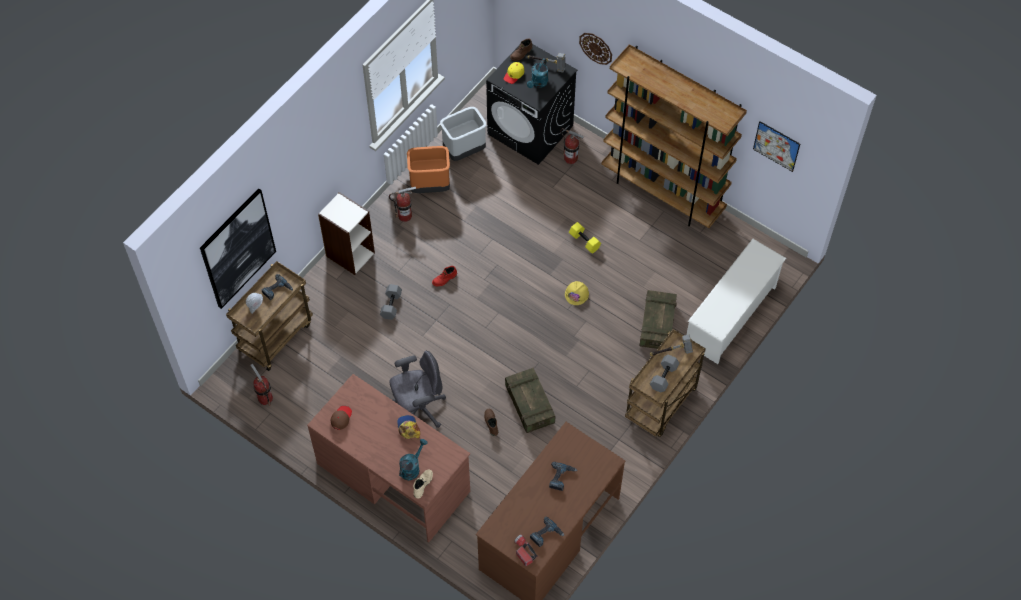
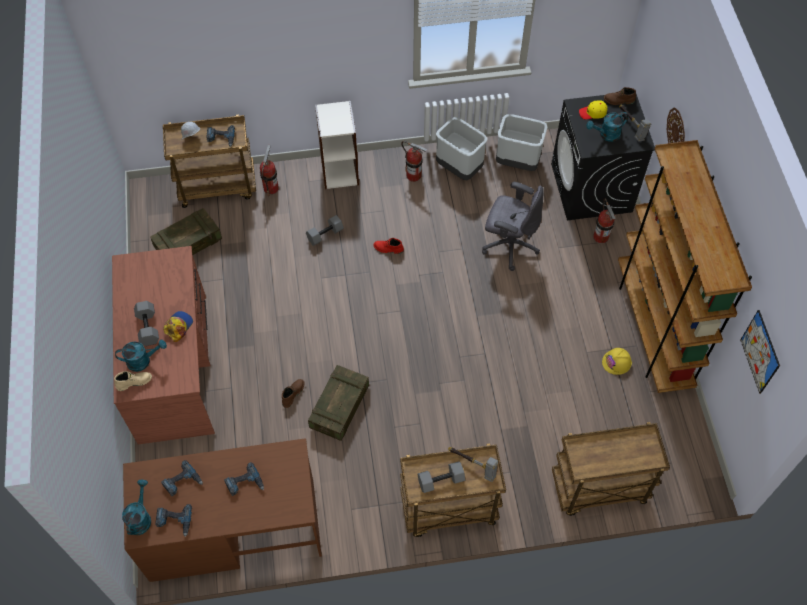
camera: 45 degrees right, 0 degrees up
picture [200,188,276,309] -> none
fire extinguisher [250,364,273,406] -> fire extinguisher moved to [260,145,279,196]
brown cap [331,406,352,430] -> none
grey office chair [389,351,446,428] -> grey office chair moved to [482,182,543,271]
orange trash can [407,146,450,193] -> grey trash can [436,117,488,181]
flashlight [514,534,538,566] -> turquoise watering can [122,480,151,535]
yellow hard hat [565,281,589,305] -> yellow hard hat moved to [602,348,632,375]
yellow dumbbell [569,222,601,254] -> none
crate [639,290,677,349] -> crate moved to [150,208,222,255]
white shoe rack [687,239,786,364] -> brown cart [552,422,670,516]
none -> grey dumbbell [134,301,159,346]
none -> power drill [161,460,203,496]

